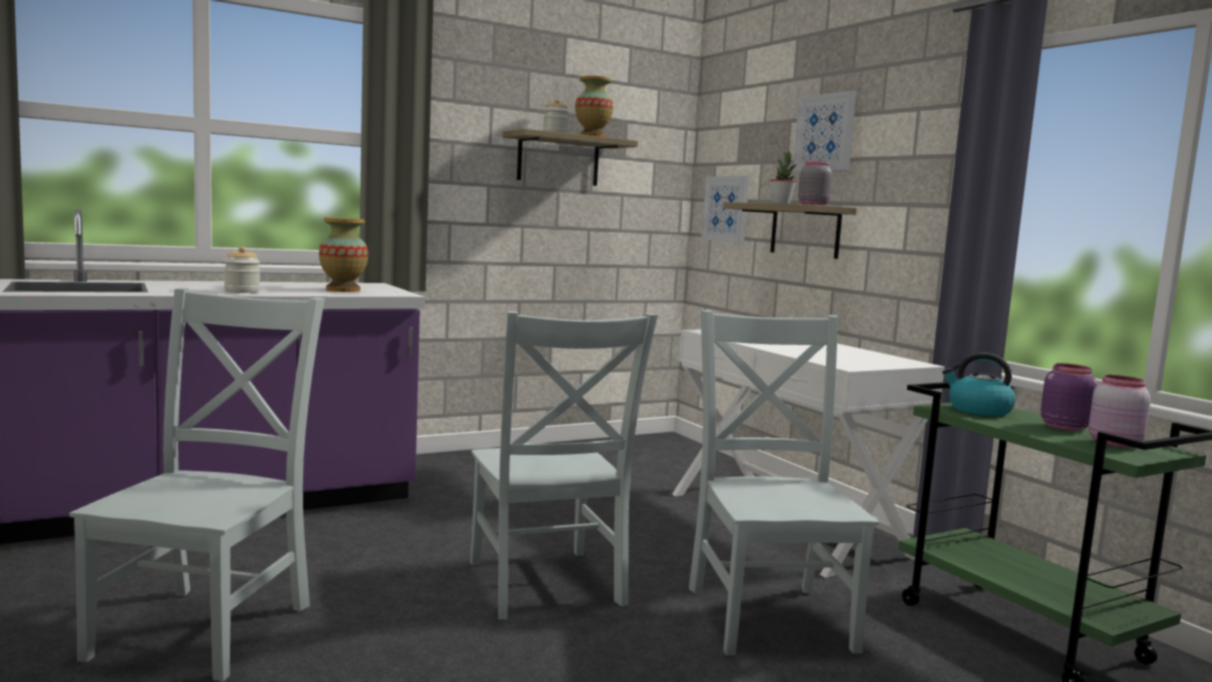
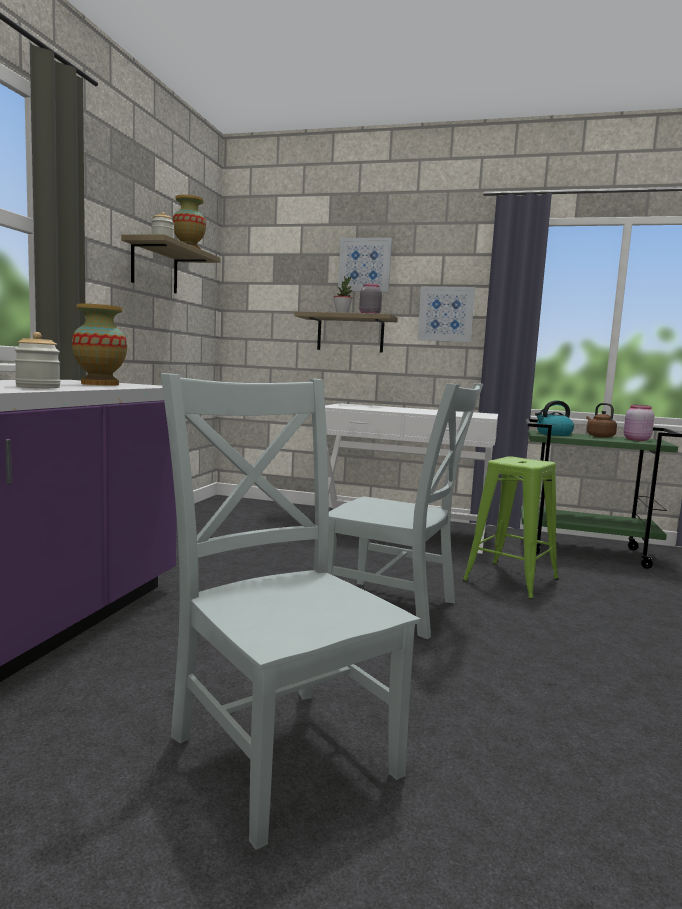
camera: 45 degrees left, 0 degrees up
grey chair [689,310,879,655] -> green stool [463,456,559,599]
picture [701,176,749,243] -> picture moved to [417,286,475,342]
purple jar [1041,363,1097,431] -> brown kettle [586,403,617,438]

